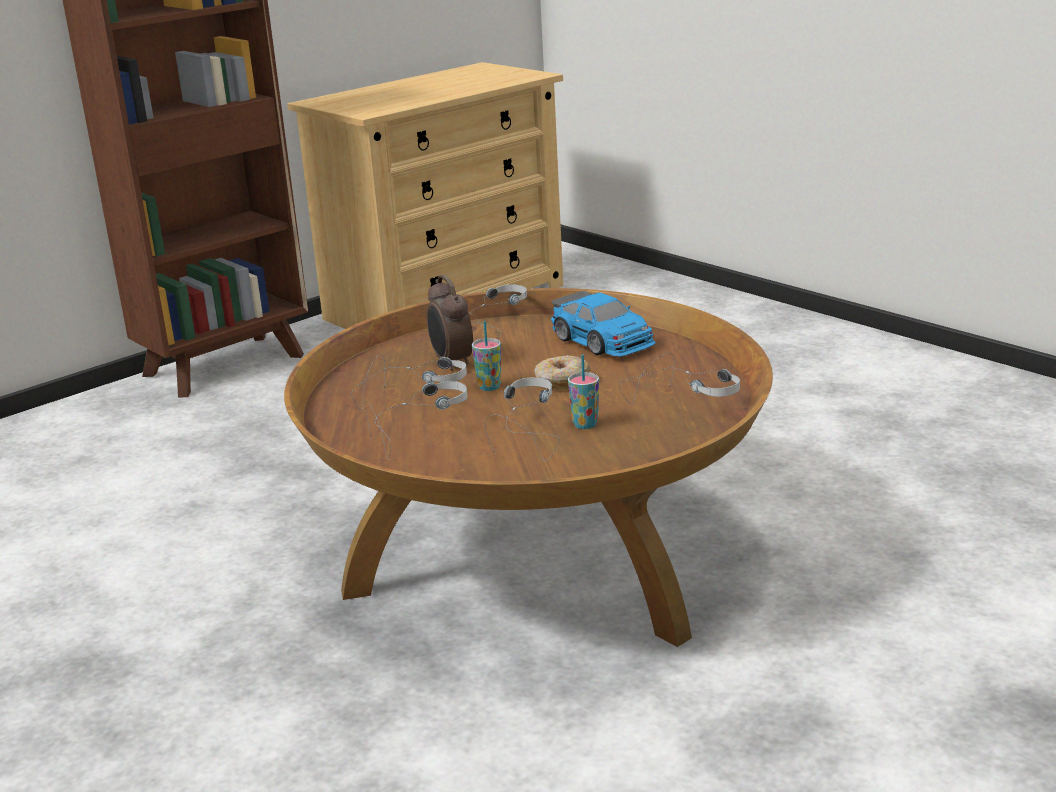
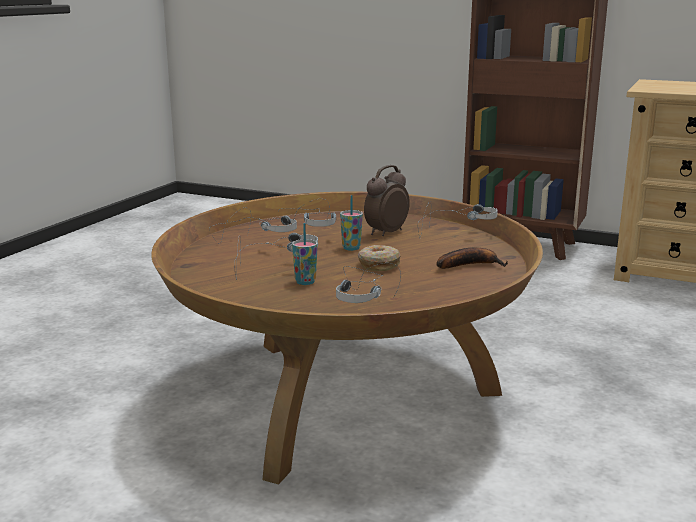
camera: 65 degrees right, 5 degrees down
toy car [551,291,656,357] -> banana [437,248,508,269]

